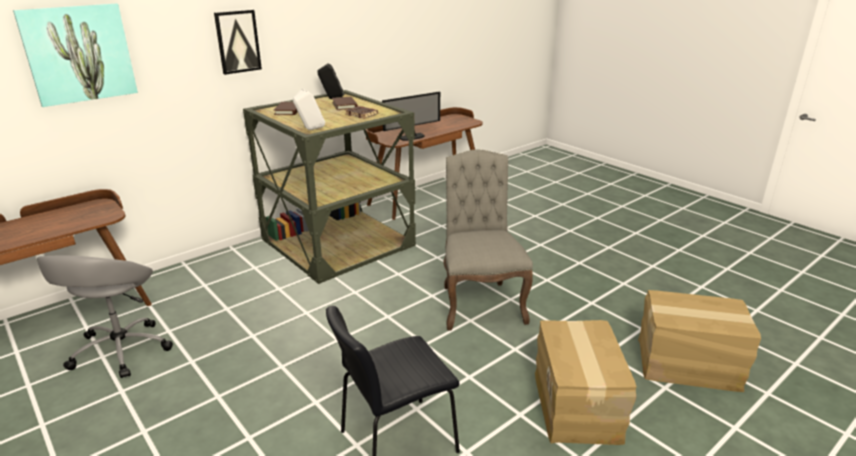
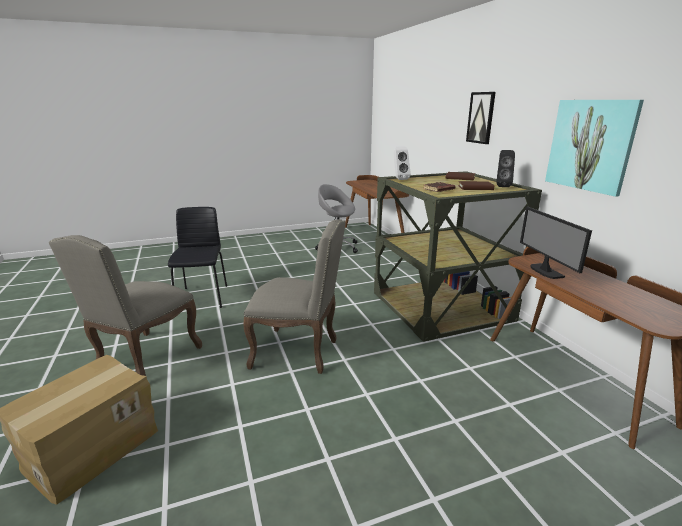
camera: 110 degrees right, 5 degrees down
picture [13,4,138,107] -> picture moved to [545,100,644,197]
cardboard box [535,320,637,445] -> grey chair [49,235,202,376]

